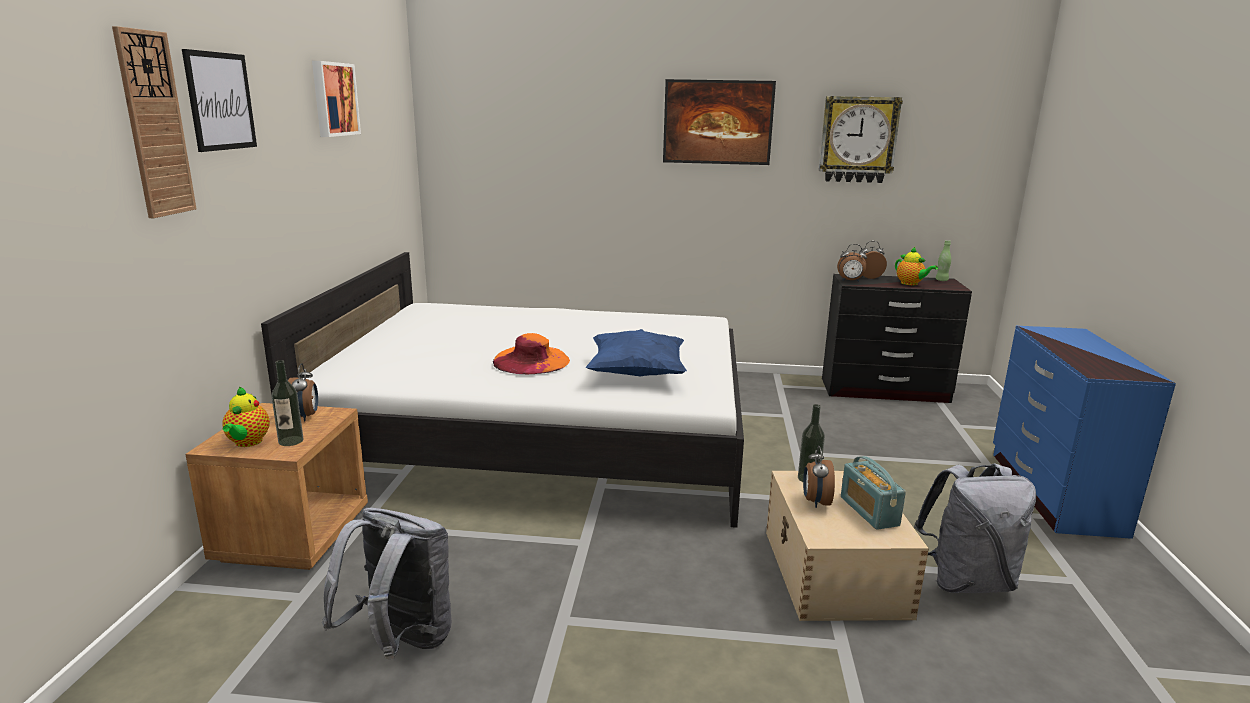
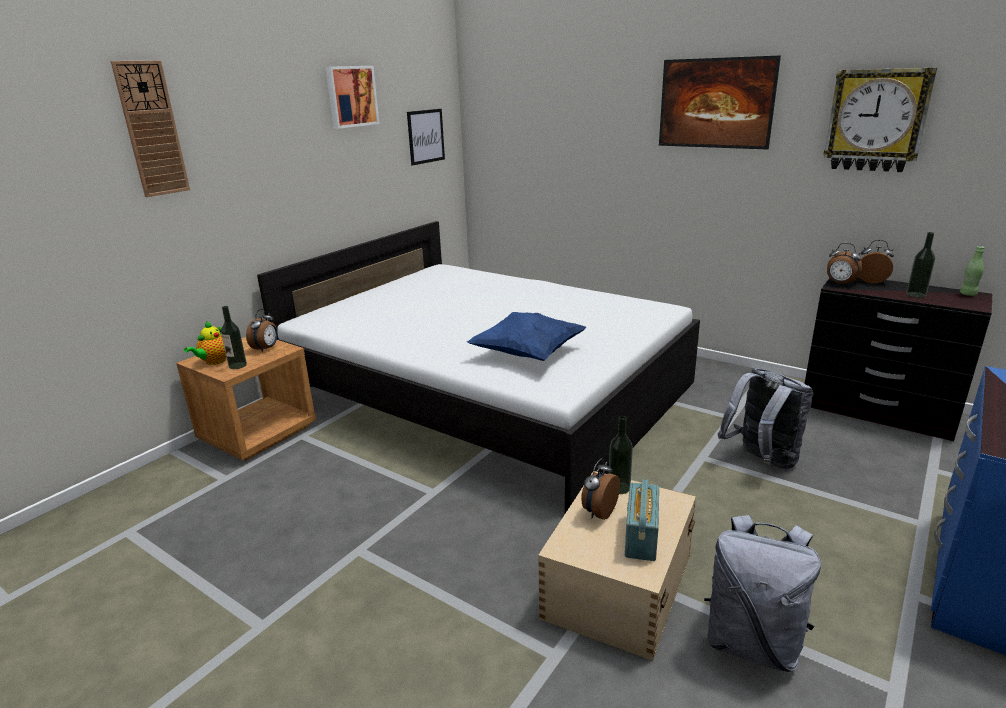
camera: 30 degrees right, 5 degrees up
picture [182,49,257,152] -> picture moved to [407,109,445,165]
grey backpack [322,508,452,659] -> grey backpack moved to [718,368,813,469]
orange hat [493,333,570,374] -> none
teapot [895,247,938,285] -> bottle [906,232,935,298]

